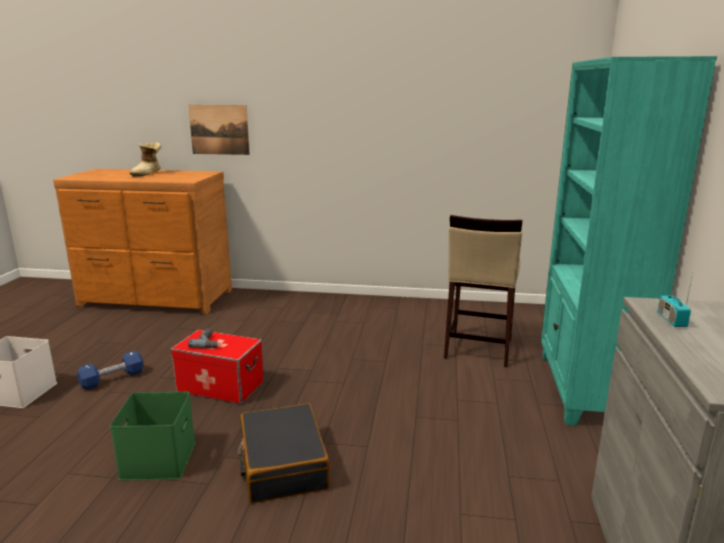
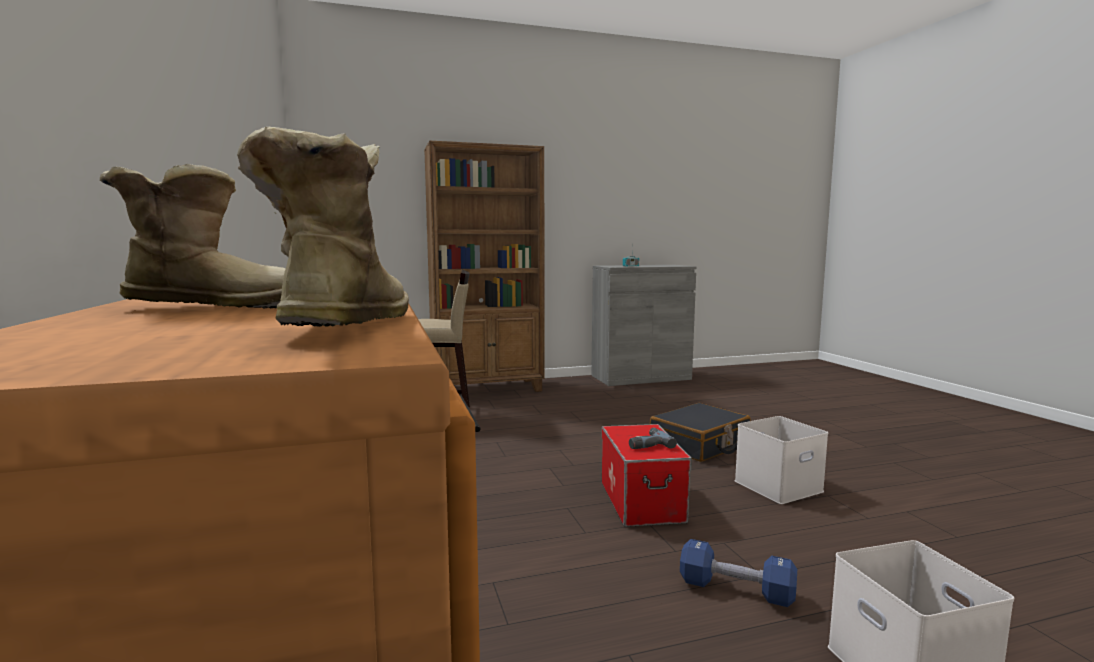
camera: 115 degrees left, 10 degrees down
green storage box [110,392,195,481] -> white storage box [735,416,828,504]
picture [188,105,250,155] -> none
turquoise bookcase [541,56,717,426] -> brown bookcase [424,141,544,392]
none -> boot [237,127,409,327]

